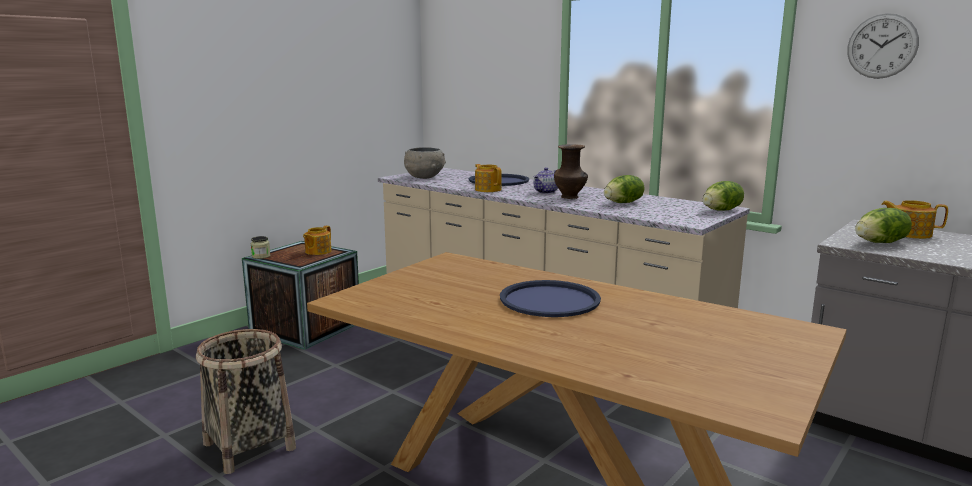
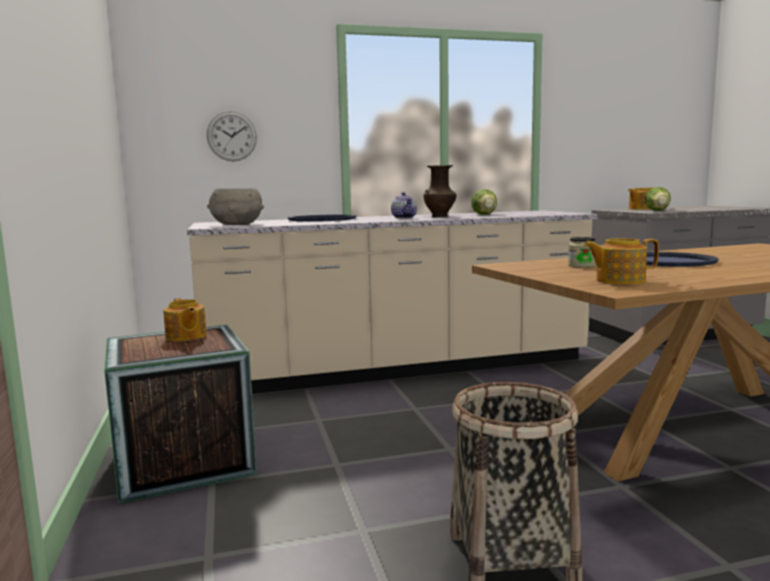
camera: 55 degrees left, 5 degrees down
jar [251,236,270,259] -> jar moved to [568,237,596,268]
teapot [475,164,502,192] -> teapot moved to [584,238,659,285]
lettuce [703,181,744,211] -> none
wall clock [847,13,919,79] -> wall clock moved to [207,111,257,161]

